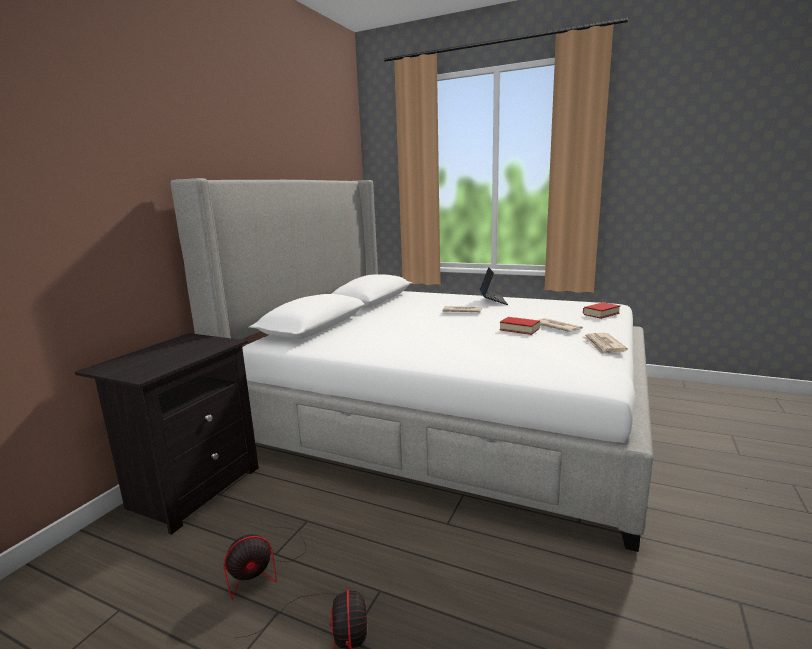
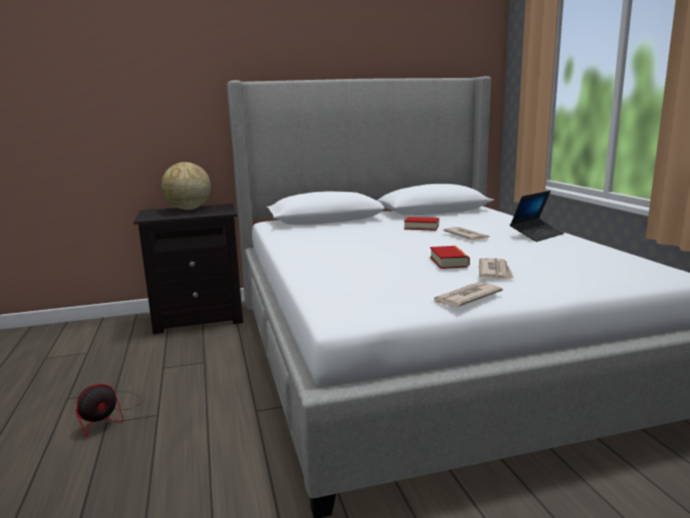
camera: 50 degrees right, 0 degrees up
fan [223,517,306,599] -> none
book [583,302,620,319] -> book moved to [404,217,439,231]
none -> globe [161,162,211,210]

